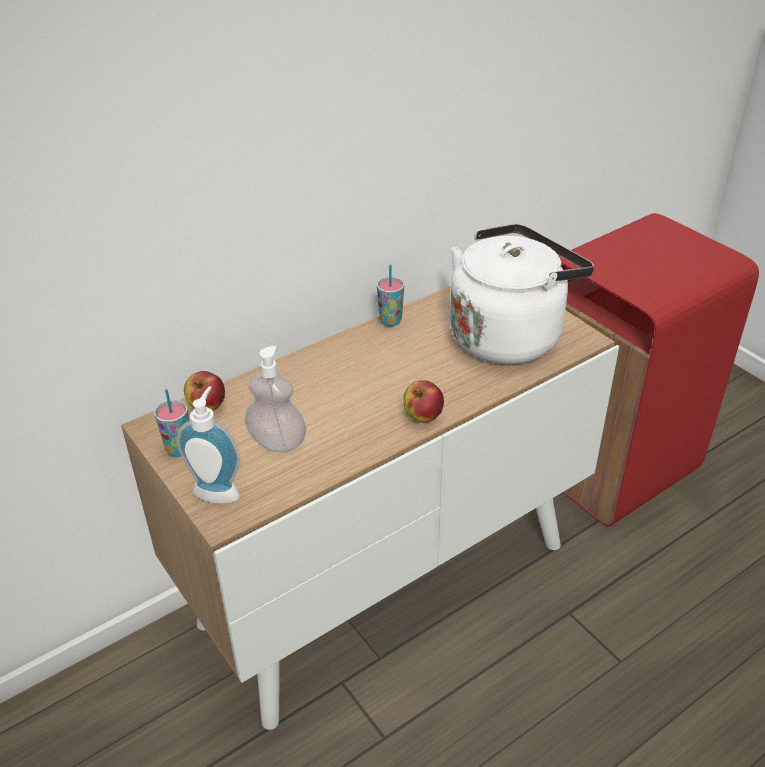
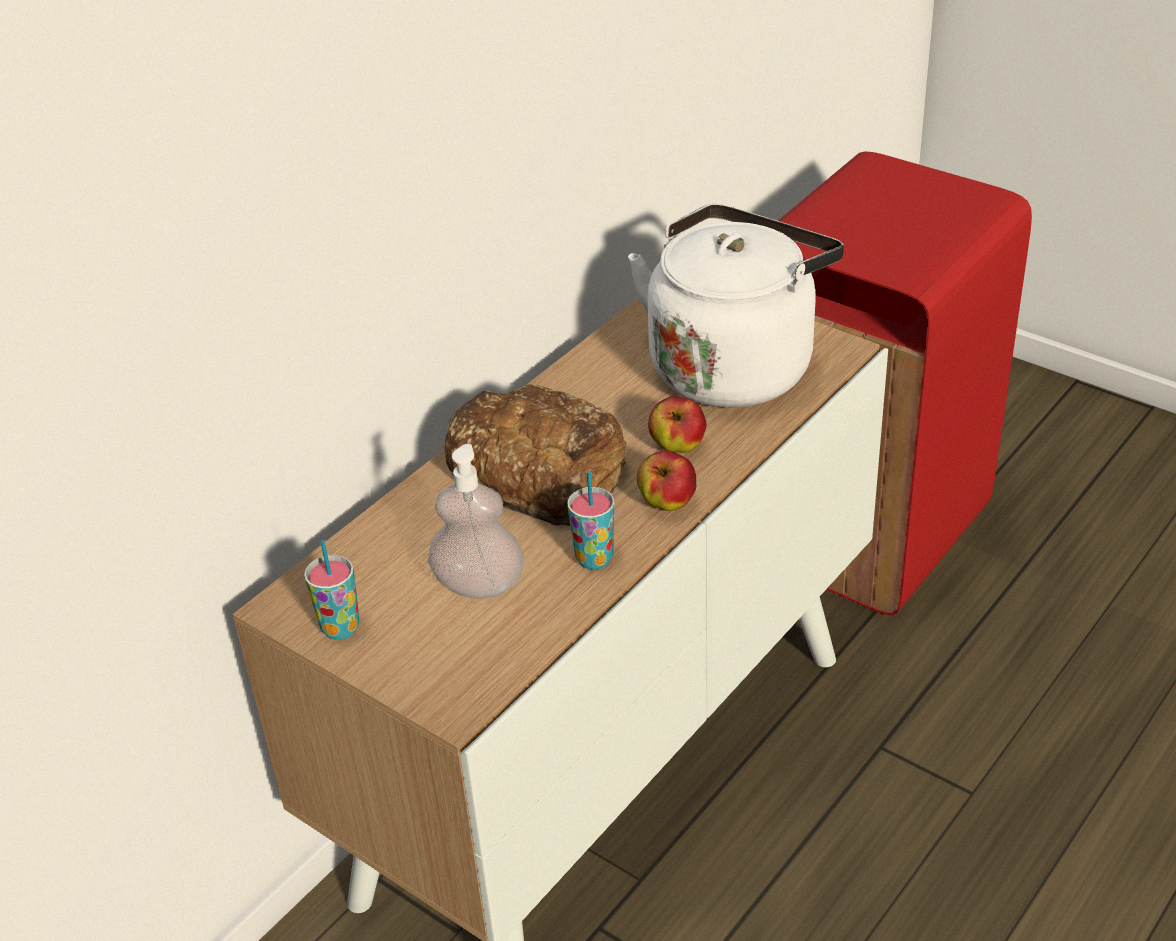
camera: 15 degrees left, 0 degrees up
soap dispenser [177,386,240,504] -> none
apple [184,371,225,411] -> apple moved to [648,396,707,453]
cup [377,265,404,327] -> cup moved to [567,471,615,570]
none -> bread [445,384,626,526]

